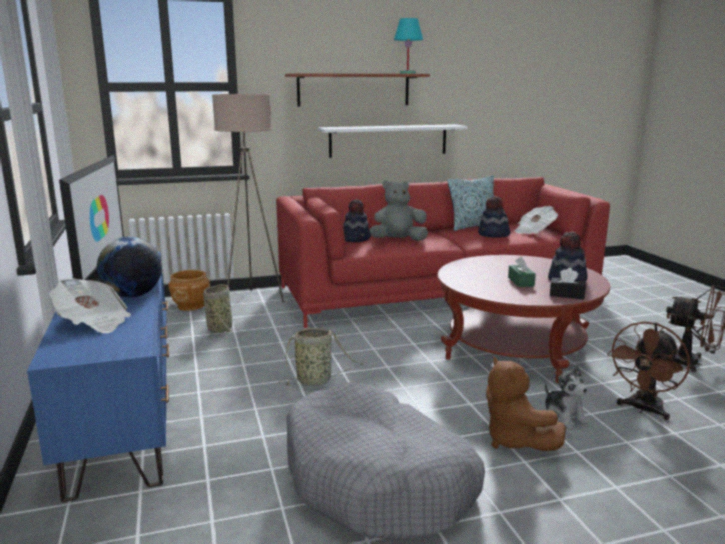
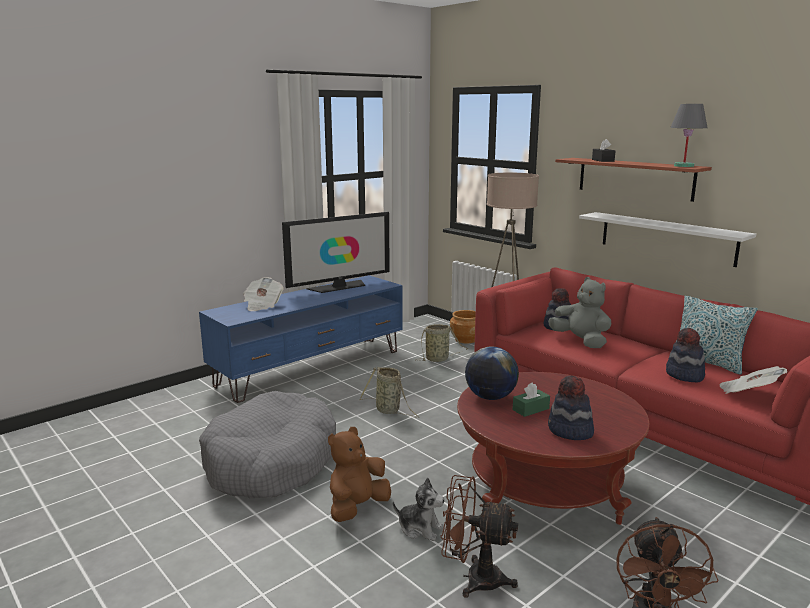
camera: 65 degrees right, 0 degrees up
globe [97,237,162,298] -> globe moved to [465,347,519,400]
turquoise table lamp [394,18,423,74] -> grey table lamp [670,104,708,167]
plush toy [545,365,589,428] -> plush toy turned 105 degrees counterclockwise [393,477,445,541]
black tissue box [550,268,586,299] -> black tissue box moved to [592,139,615,162]

